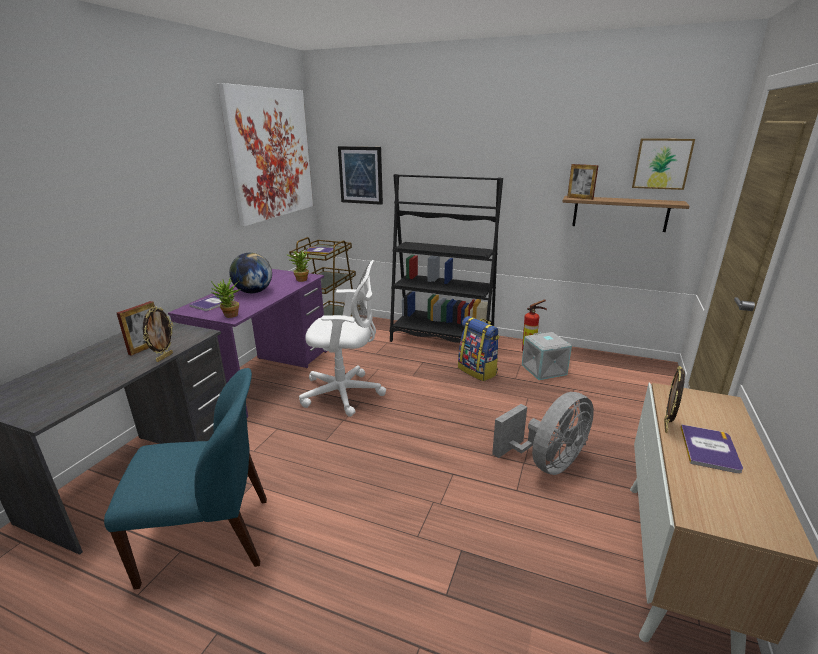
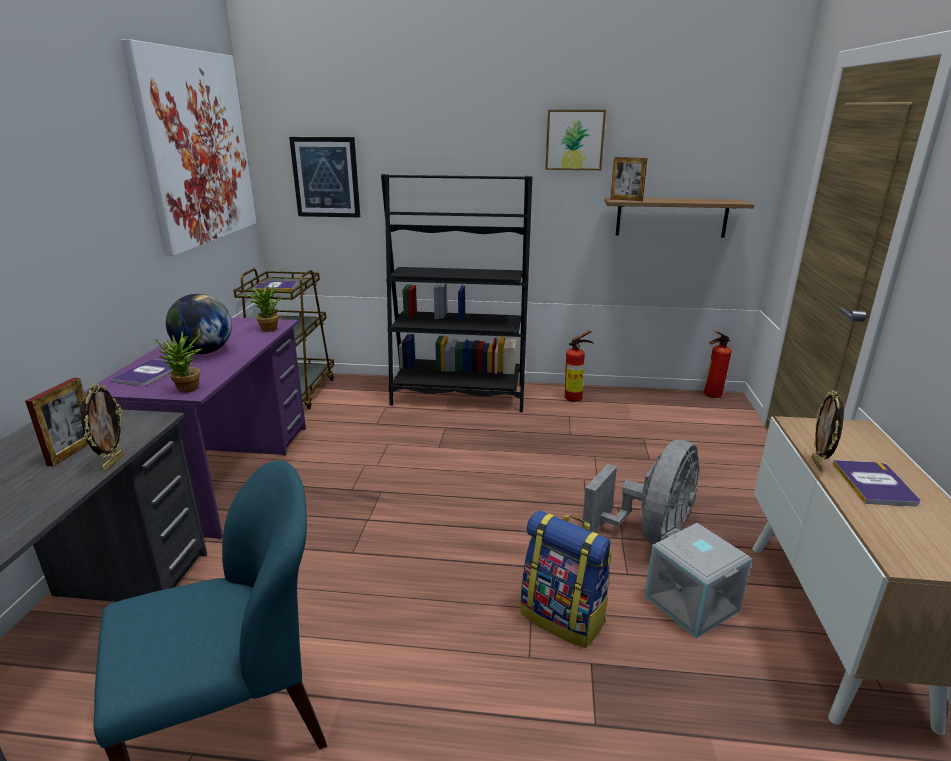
camera: 15 degrees left, 0 degrees up
white office chair [299,260,386,417] -> none
backpack [458,316,500,381] -> backpack moved to [521,510,612,648]
grey storage box [522,332,572,380] -> grey storage box moved to [645,523,752,639]
picture [632,138,695,190] -> picture moved to [545,110,606,170]
none -> fire extinguisher [704,331,732,398]

